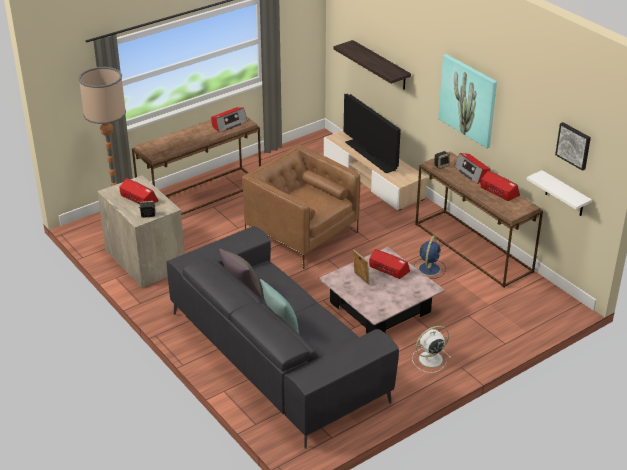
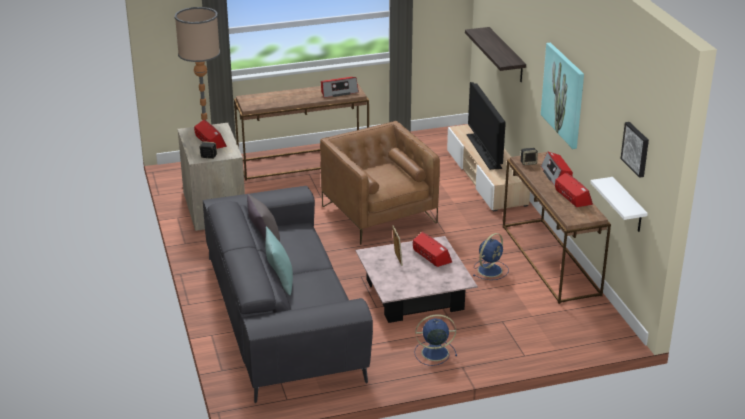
camera: 20 degrees right, 5 degrees down
white fan [412,326,451,373] -> blue fan [414,314,457,366]

